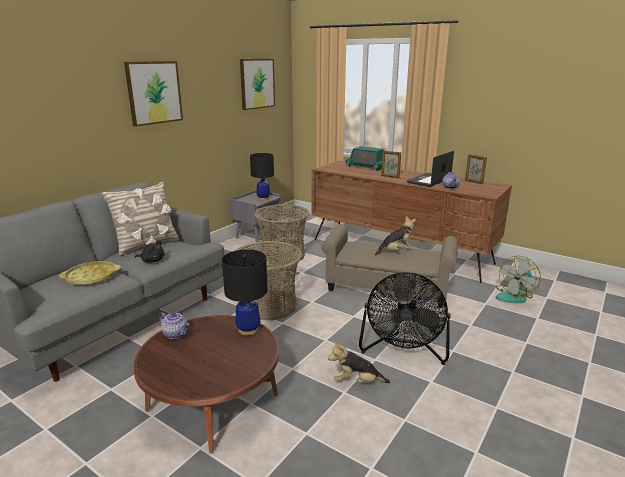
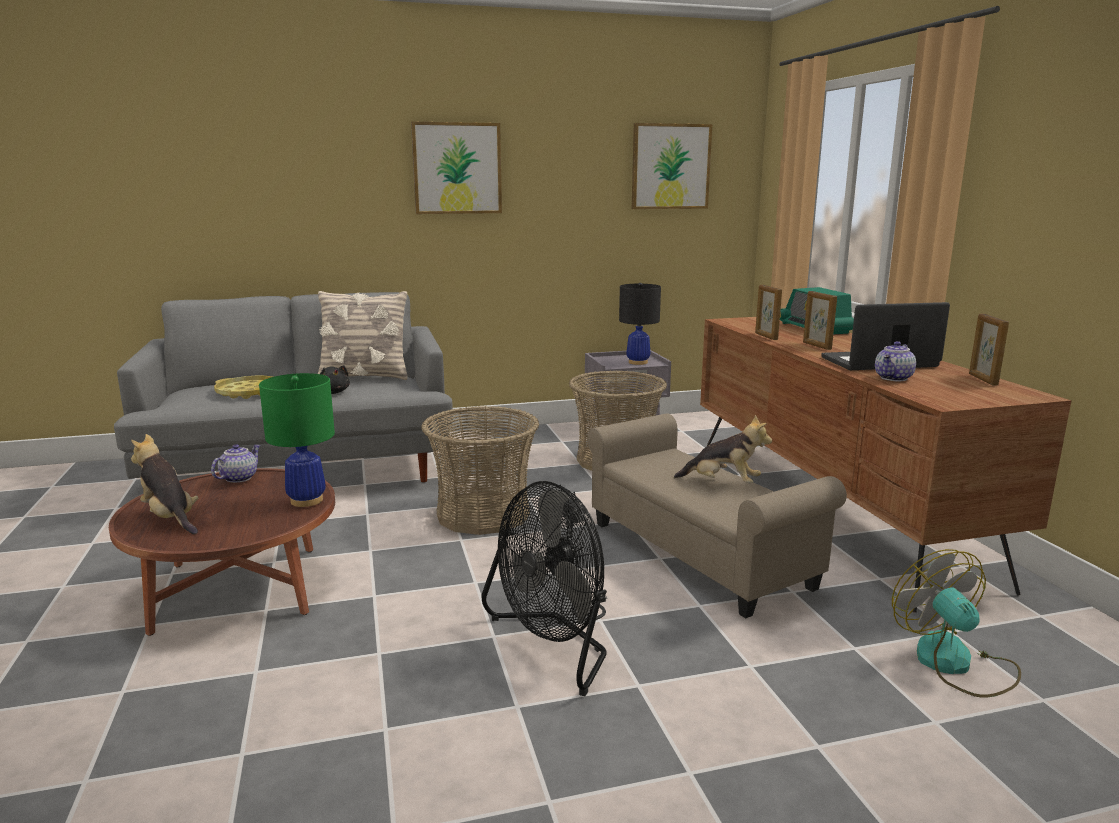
camera: 40 degrees right, 5 degrees down
teapot [159,312,189,339] -> teapot turned 135 degrees counterclockwise [211,444,261,483]
black table lamp [222,249,268,335] -> green table lamp [259,373,335,507]
plush toy [328,341,390,383] -> plush toy moved to [131,434,198,534]
fan [496,256,541,303] -> fan turned 75 degrees clockwise [892,549,1021,698]
none -> picture frame [755,285,782,340]

